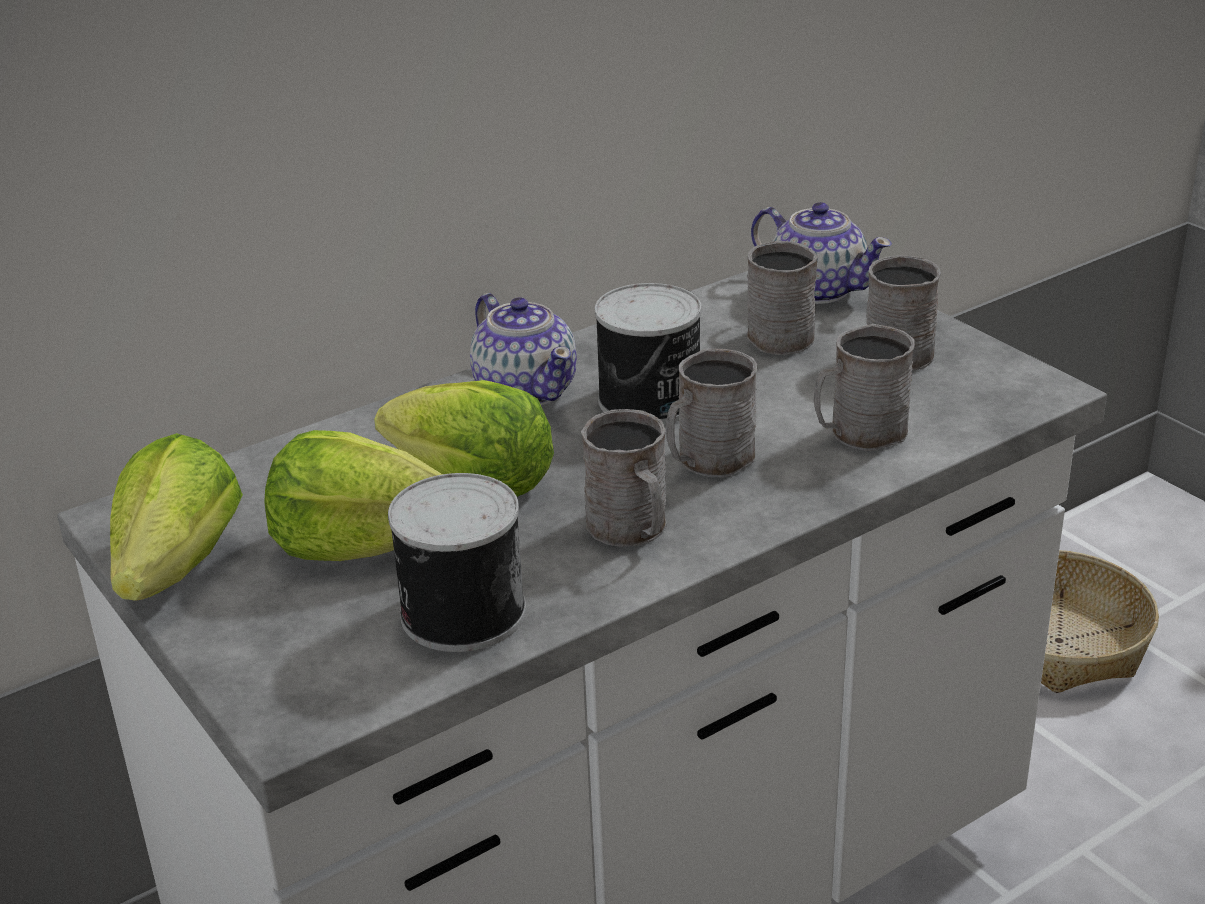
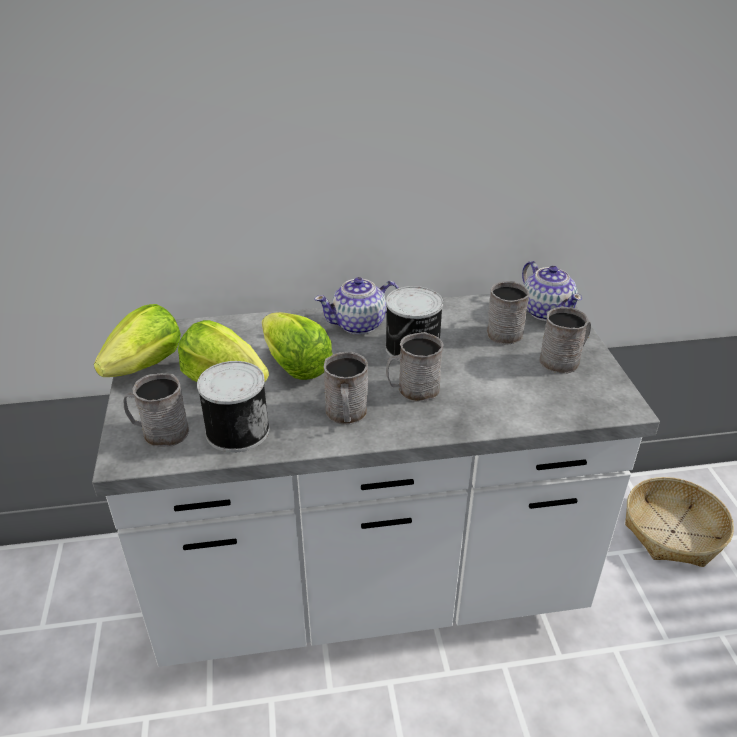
camera: 25 degrees right, 5 degrees up
teapot [470,293,577,406] -> teapot turned 75 degrees clockwise [314,277,399,335]
grey mug [814,324,915,451] -> grey mug moved to [124,373,189,446]

